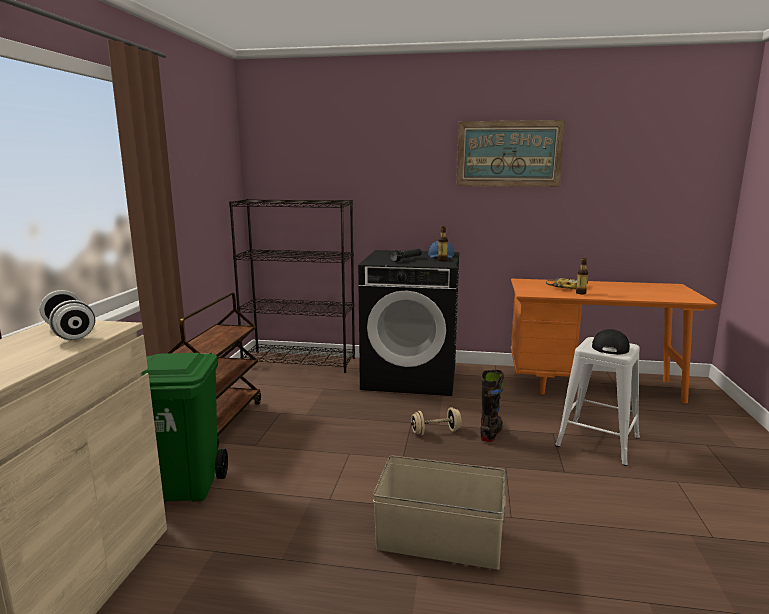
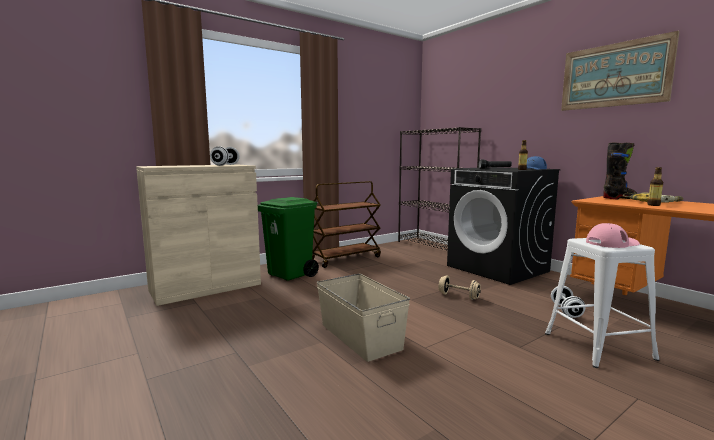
camera: 45 degrees right, 5 degrees down
black boot [480,370,504,442] -> black boot moved to [603,142,637,199]
black cap [592,329,630,355] -> pink cap [586,223,640,248]
none -> white dumbbell [551,286,586,318]

